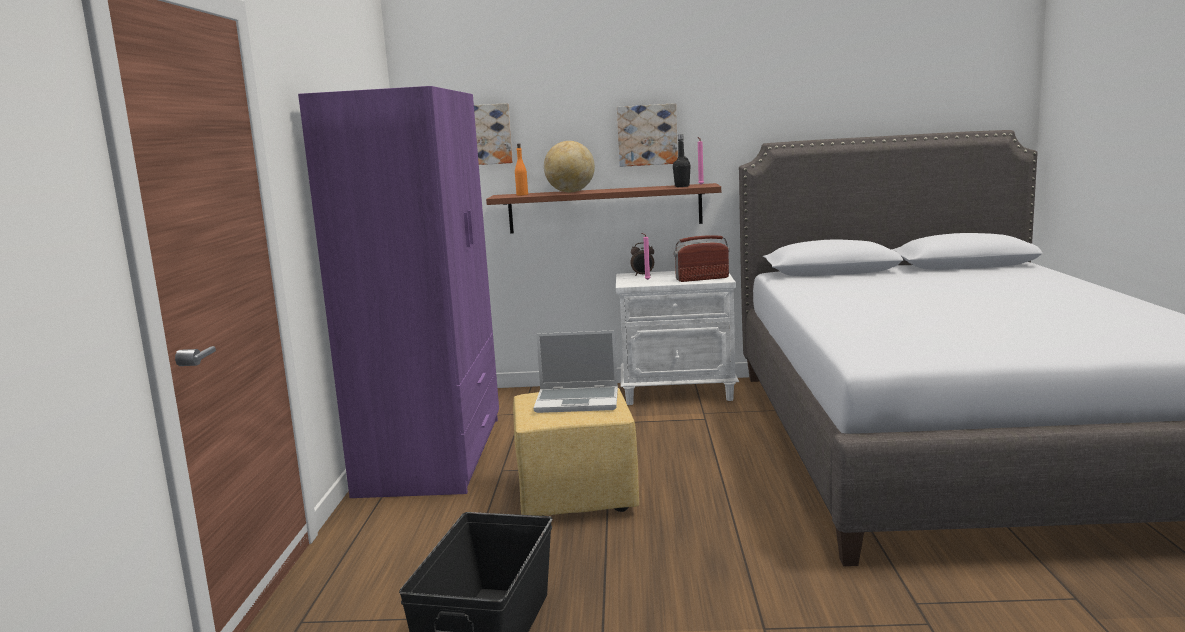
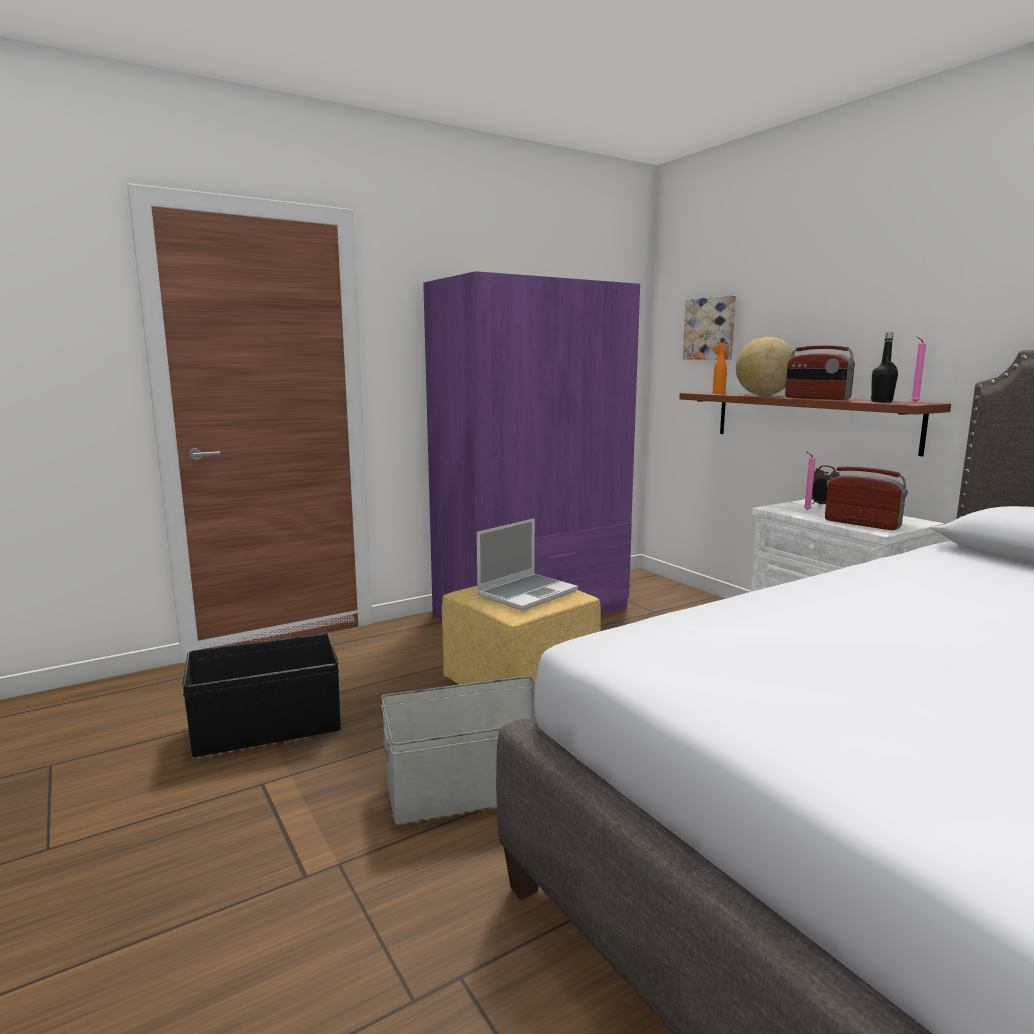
camera: 55 degrees right, 0 degrees up
laptop [534,330,618,413] -> laptop turned 105 degrees counterclockwise [477,518,578,611]
picture [617,103,678,167] -> none
none -> grey storage box [381,676,536,824]
none -> radio [785,345,855,400]

